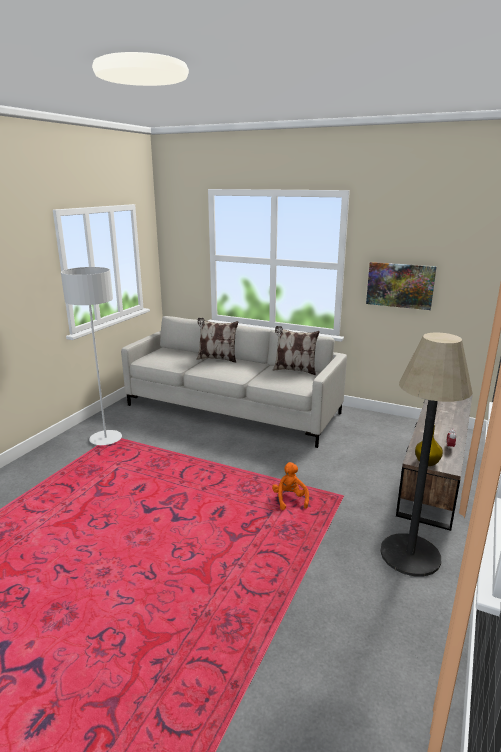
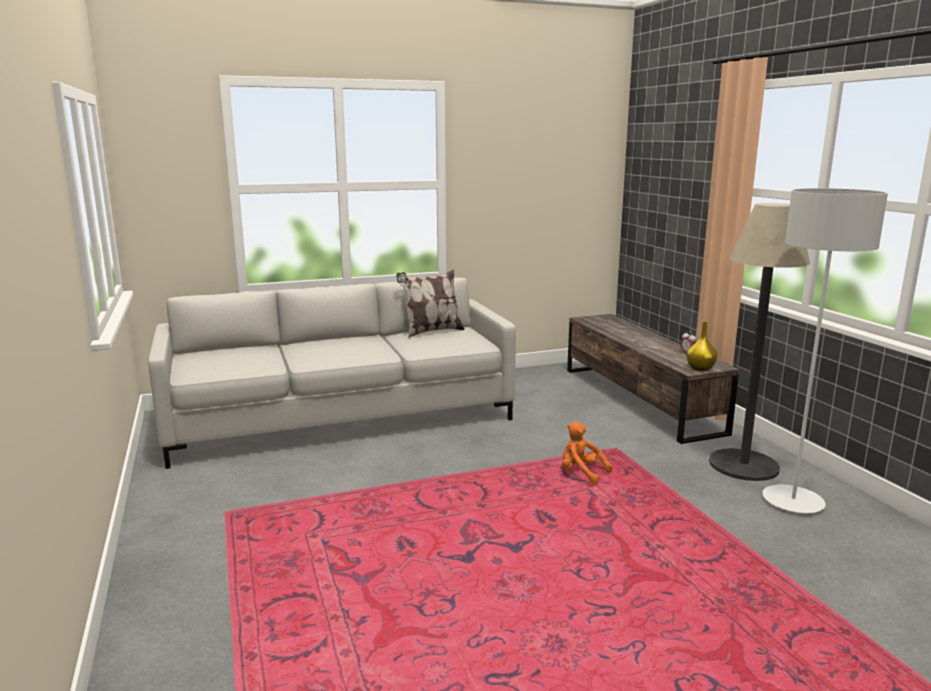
camera: 45 degrees left, 5 degrees down
grey floor lamp [61,267,122,445] -> grey floor lamp moved to [762,188,888,513]
pillow [196,318,238,363] -> none
picture [366,262,437,310] -> none

